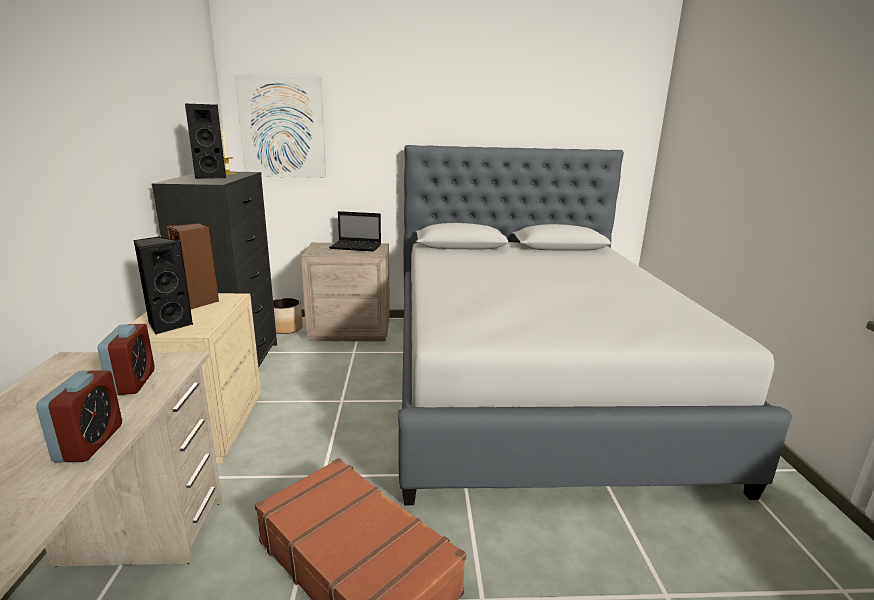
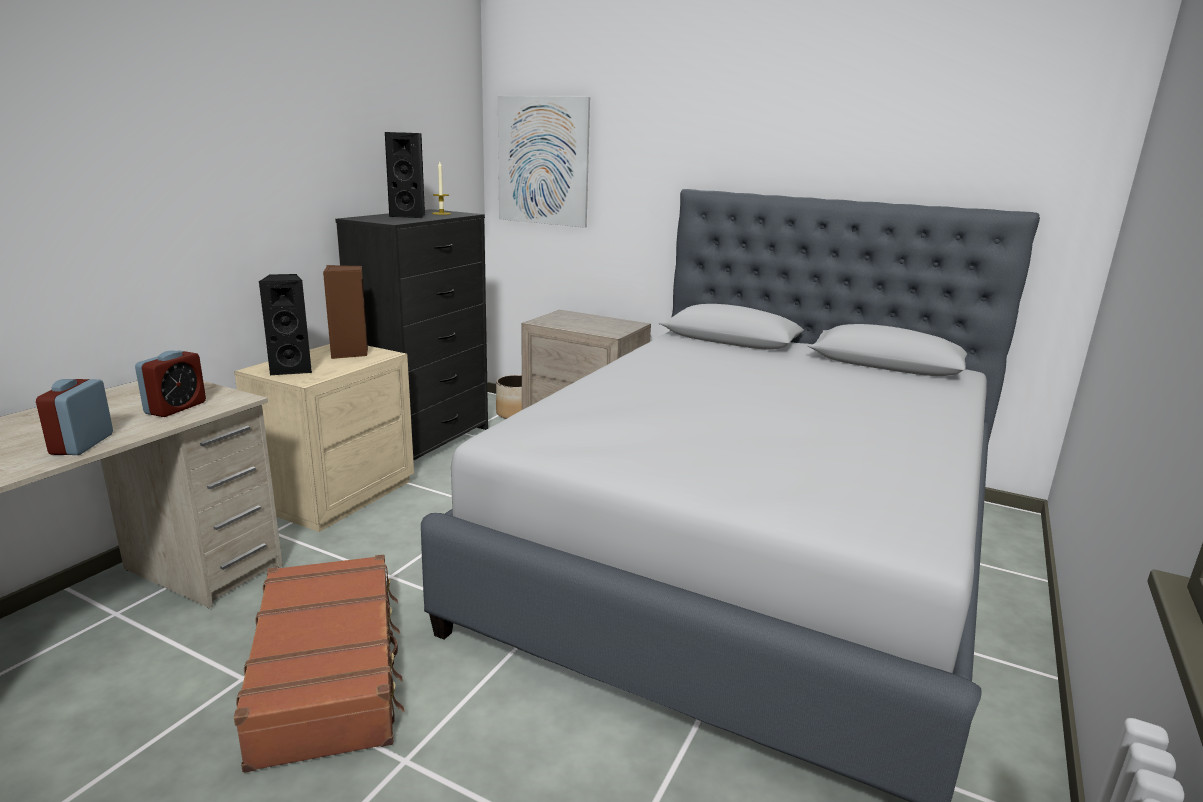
camera: 30 degrees right, 0 degrees up
alarm clock [36,370,122,462] -> alarm clock turned 150 degrees clockwise [36,379,113,455]
laptop [329,211,381,251] -> none

